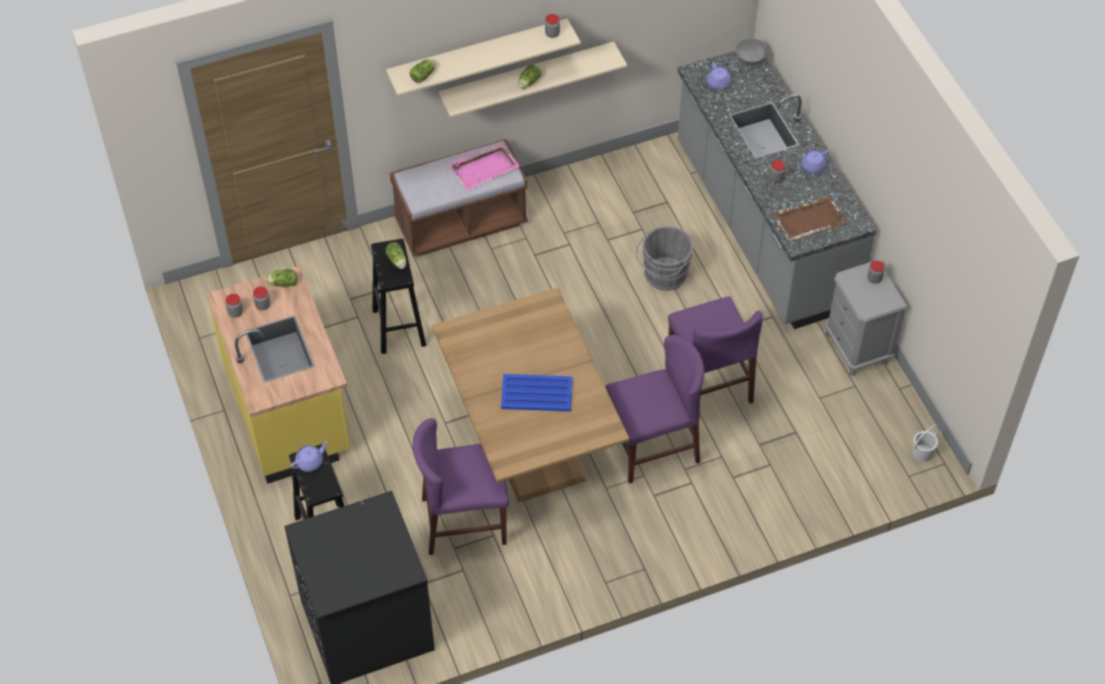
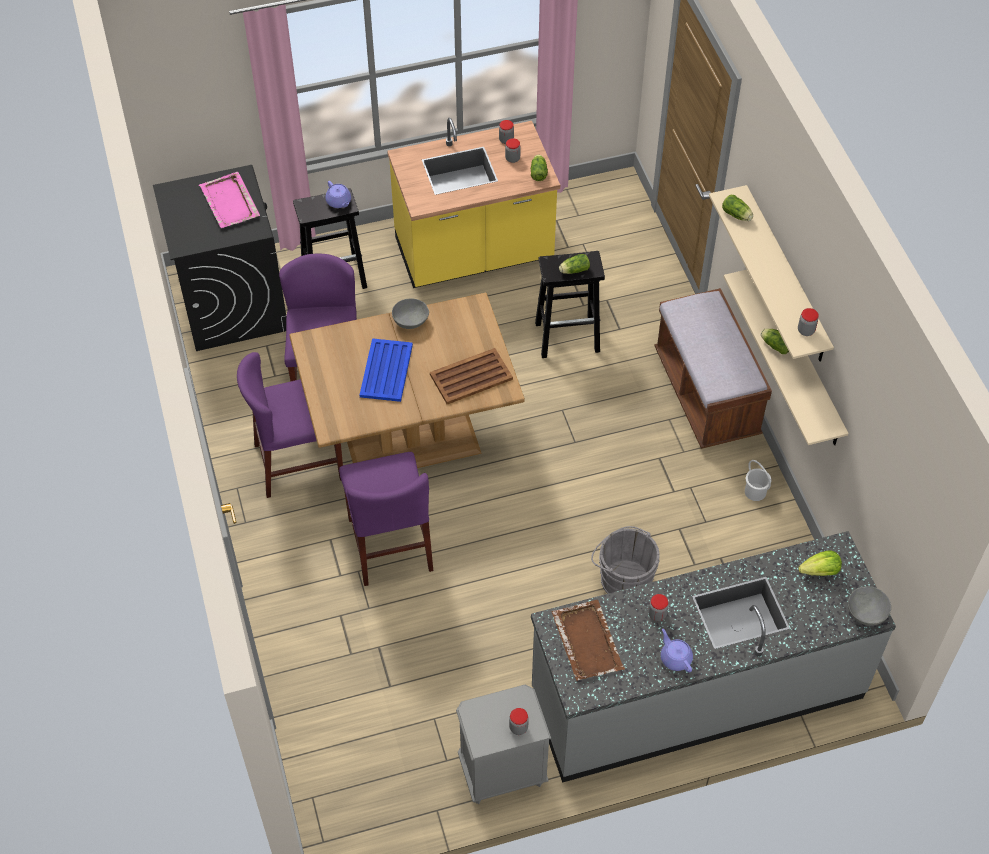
camera: 95 degrees right, 0 degrees up
pink tray [449,142,520,191] -> pink tray moved to [199,171,260,228]
purple chair [668,296,763,404] -> purple chair moved to [237,352,343,498]
purple teapot [707,62,731,90] -> lettuce [798,550,842,576]
white bucket [912,425,939,462] -> white bucket moved to [745,460,771,501]
none -> grey bowl [392,298,429,329]
none -> brown tray [430,348,513,404]

